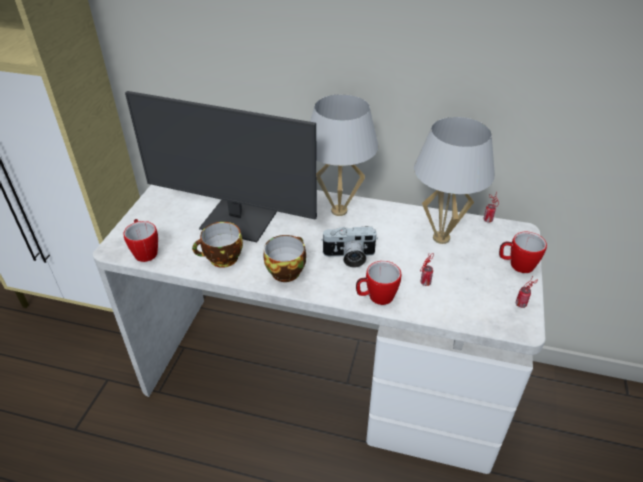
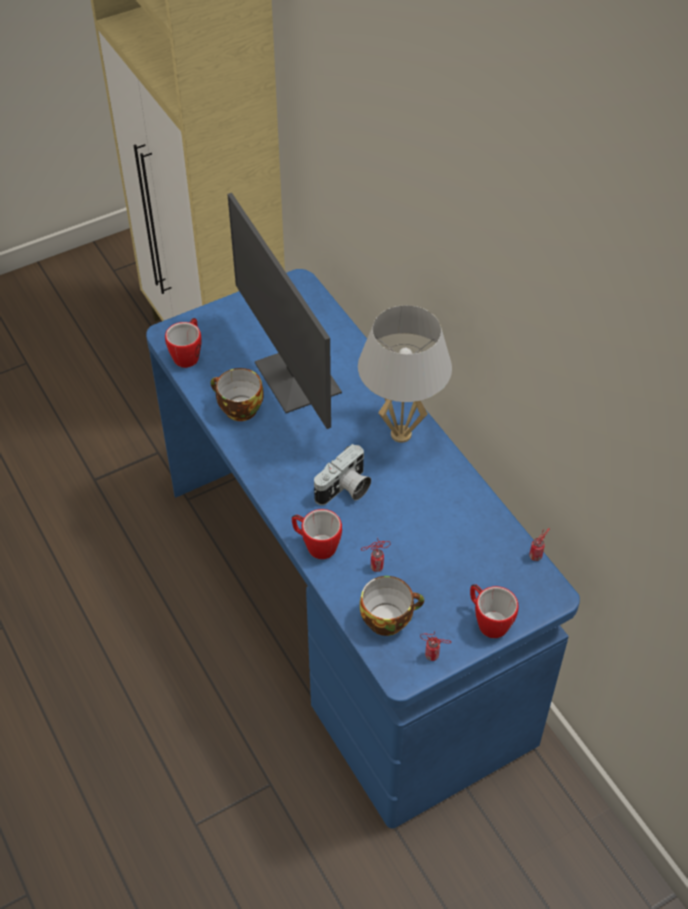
camera: 45 degrees right, 10 degrees up
white desk [93,185,545,474] -> blue desk [146,269,580,828]
cup [263,235,306,282] -> cup moved to [360,576,424,636]
camera [321,226,378,268] -> camera turned 90 degrees counterclockwise [314,444,371,505]
white table lamp [414,117,495,244] -> none

